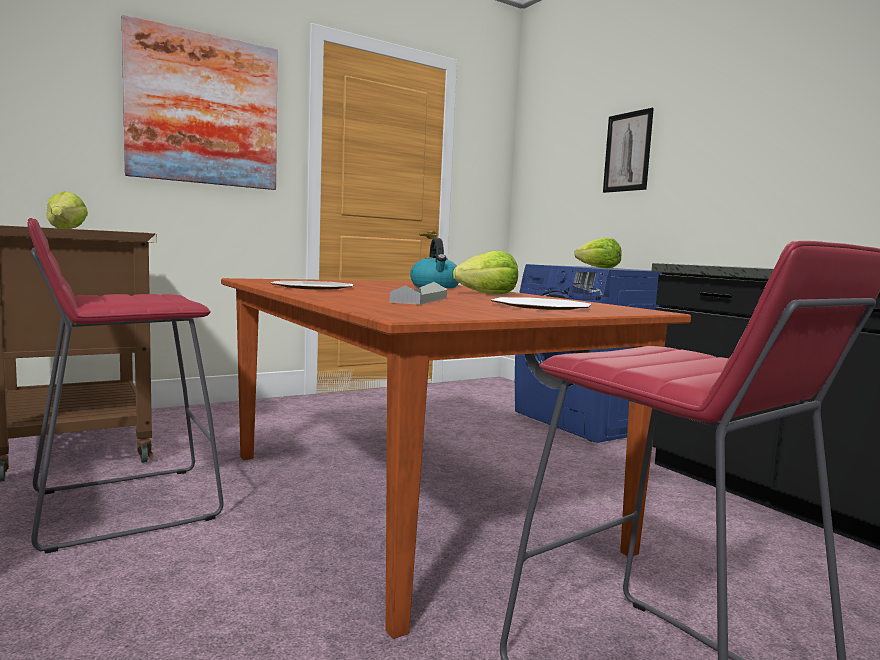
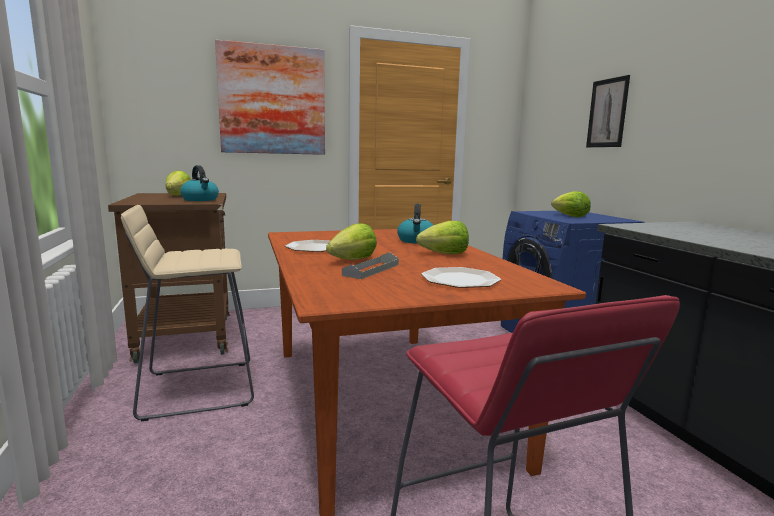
camera: 15 degrees right, 5 degrees up
red stool [27,218,224,554] -> beige stool [121,205,254,422]
none -> kettle [180,165,219,201]
none -> lettuce [326,223,377,260]

